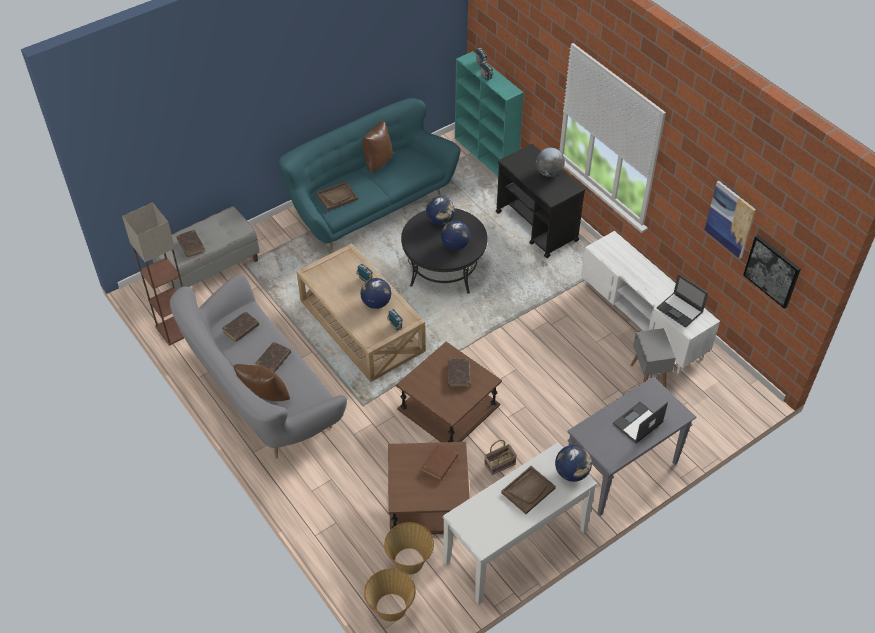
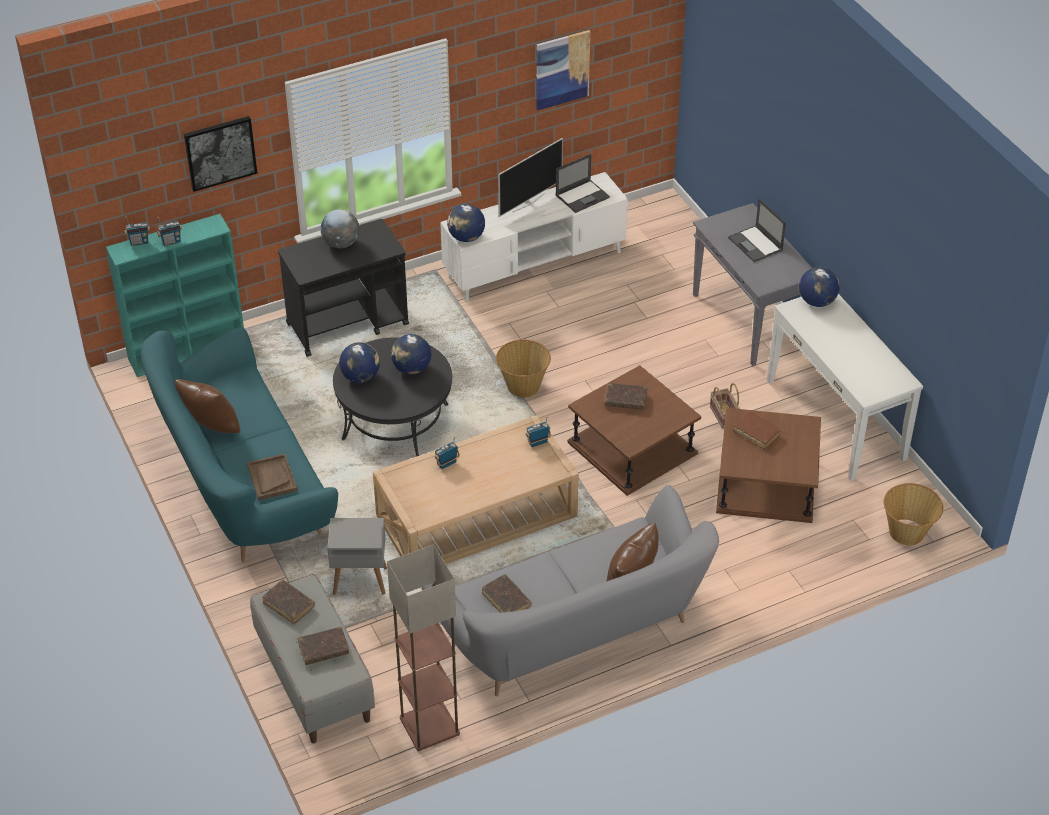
camera: 80 degrees left, 5 degrees down
brown book [255,342,291,373] -> brown book moved to [262,580,315,624]
globe [360,278,391,309] -> globe moved to [447,204,485,242]
basket [384,522,434,575] -> basket moved to [496,339,551,398]
brown tray [501,466,556,514] -> none
grey side table [630,328,676,388] -> grey side table moved to [327,518,387,595]
picture [743,235,801,309] -> picture moved to [184,116,257,192]
none -> television [498,138,563,217]

